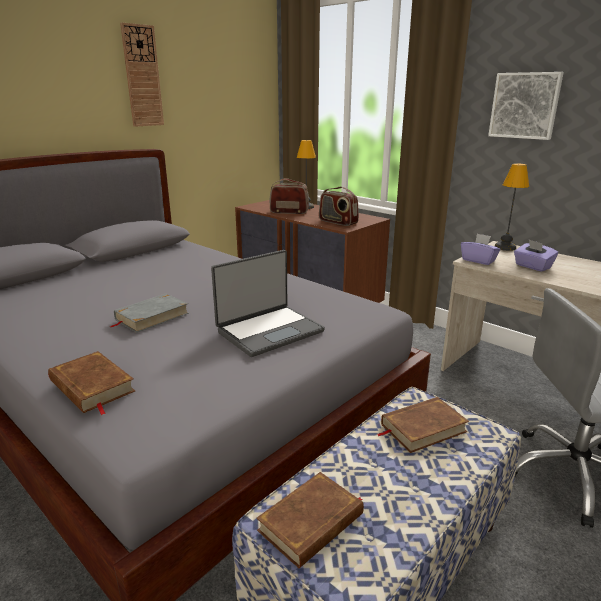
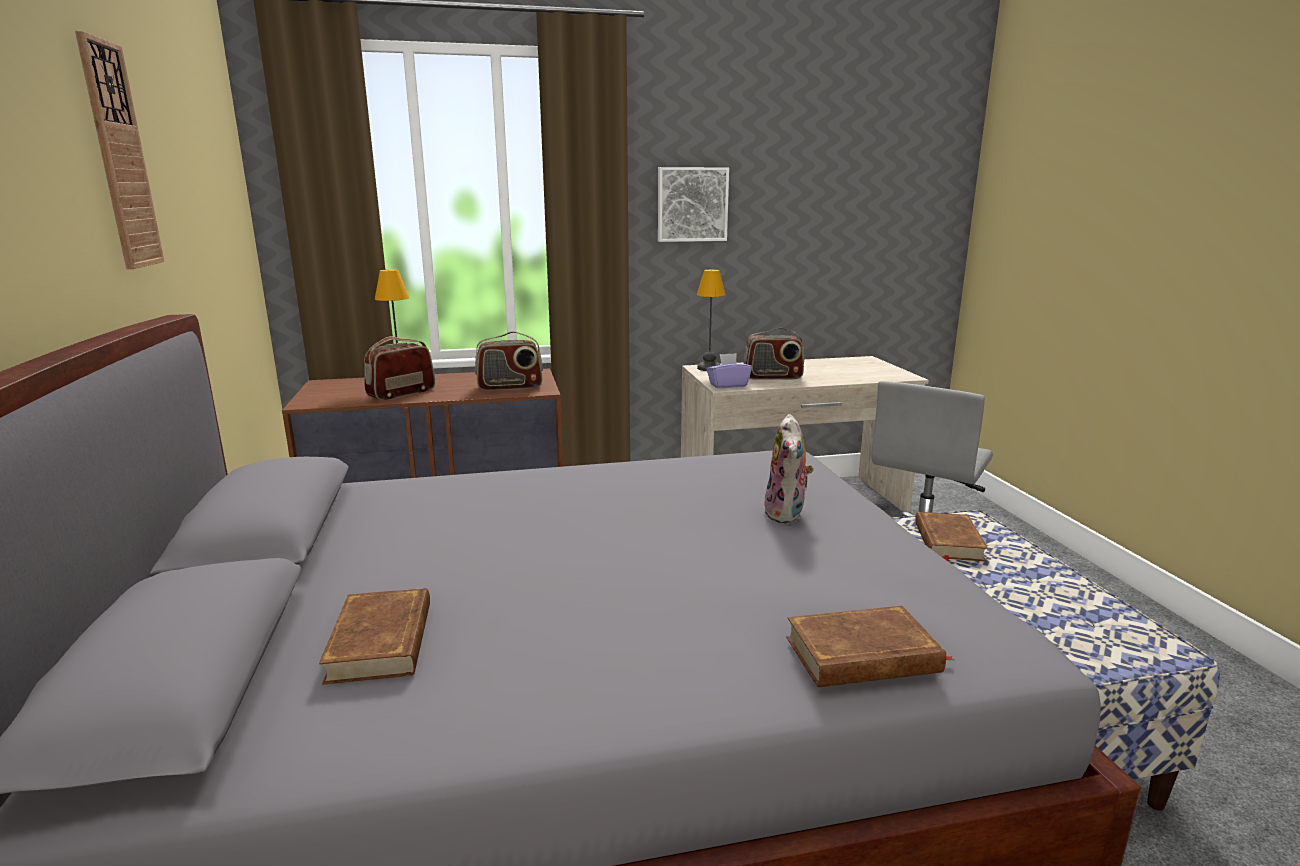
camera: 55 degrees left, 5 degrees down
grey book [110,293,189,333] -> none
laptop [211,250,325,357] -> plush toy [764,414,813,524]
brown book [257,472,364,568] -> brown book moved to [319,588,430,685]
purple tissue box [514,240,558,272] -> radio [743,327,804,380]

